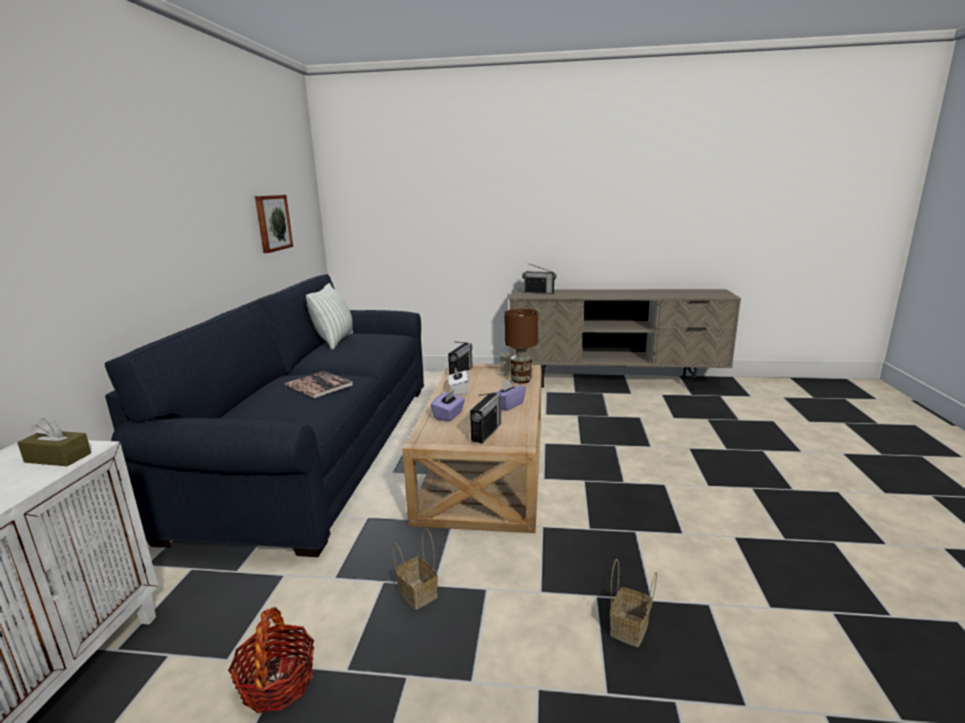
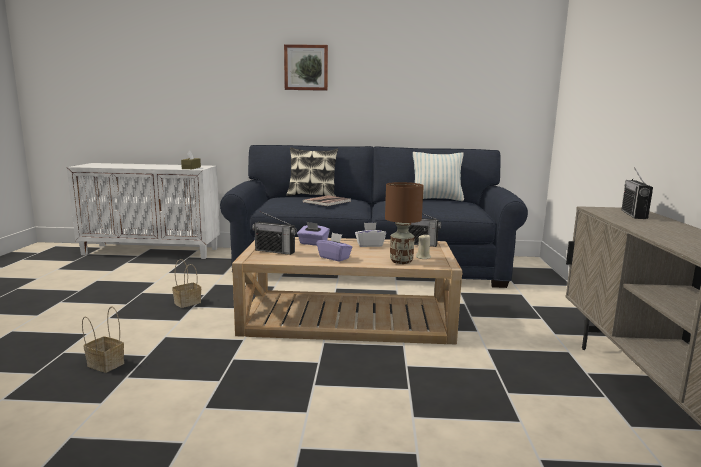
camera: 85 degrees right, 5 degrees down
basket [228,607,314,713] -> none
picture [255,195,293,253] -> picture moved to [284,44,328,91]
none -> pillow [286,147,338,196]

